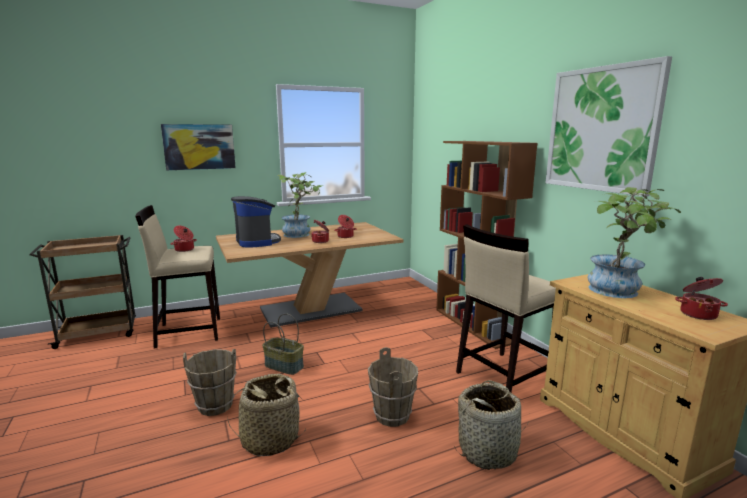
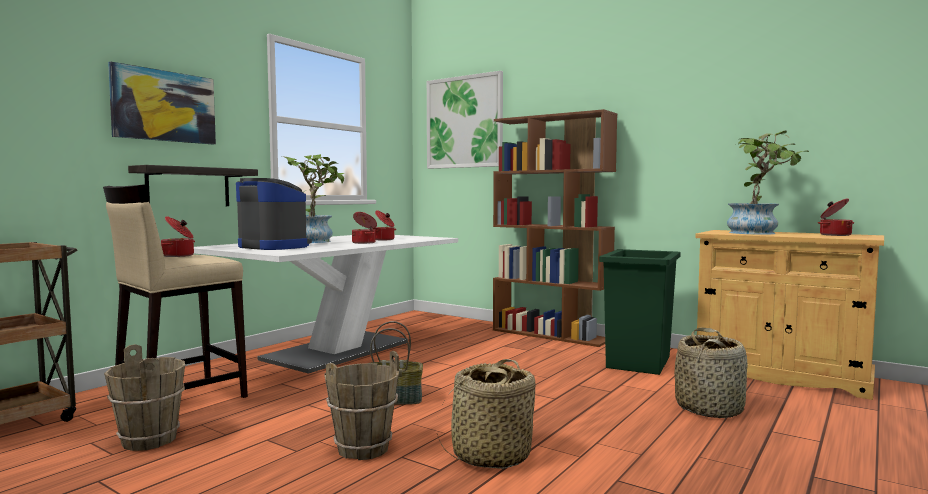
camera: 30 degrees left, 10 degrees down
brown dining table [216,222,404,328] -> white dining table [194,235,458,374]
brown bucket [368,347,418,427] -> brown bucket moved to [104,344,185,451]
beige stool [456,224,556,392] -> green trash can [599,249,681,375]
picture [546,56,672,197] -> picture moved to [427,70,503,169]
none -> shelf [128,165,258,206]

